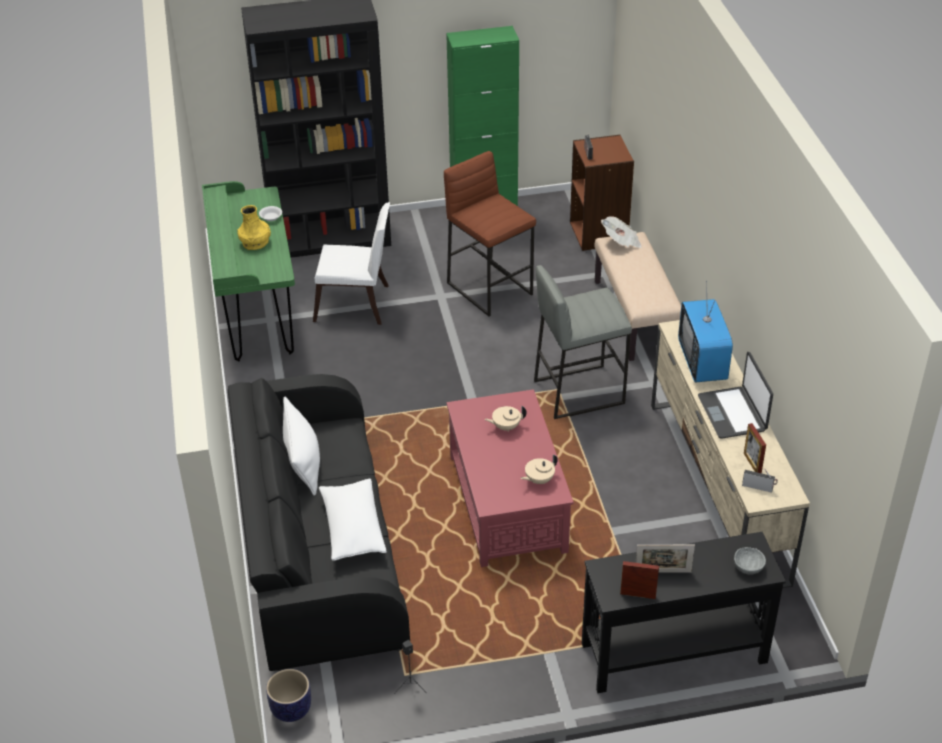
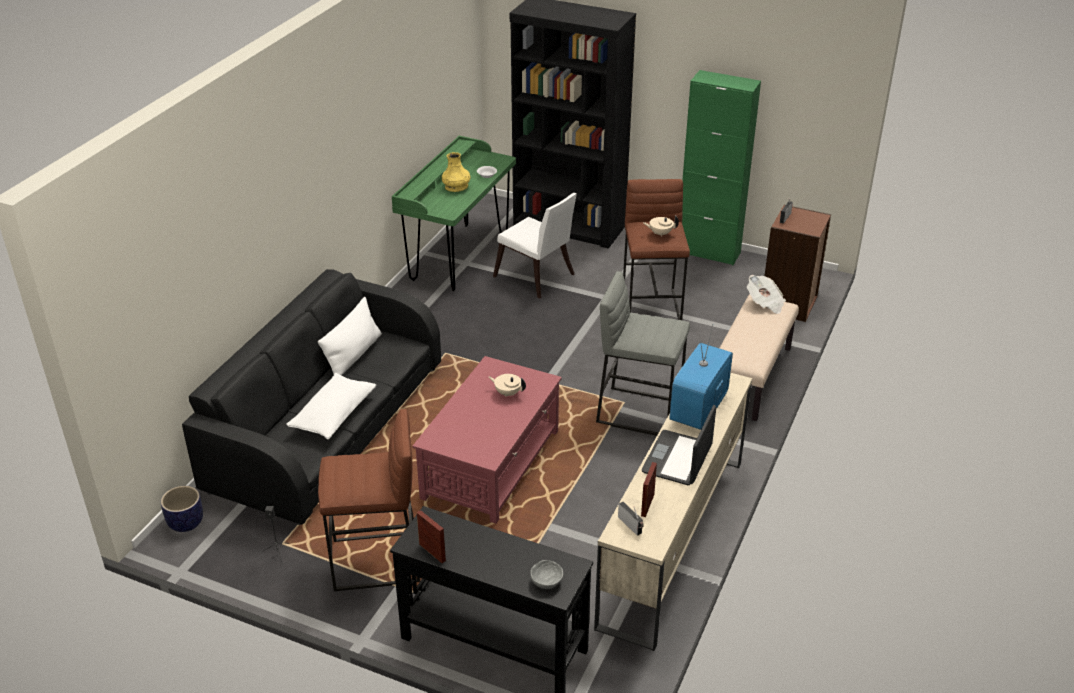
camera: 35 degrees right, 5 degrees down
beige teapot [521,455,558,484] -> beige teapot moved to [643,216,679,237]
picture frame [636,545,695,573] -> none
none -> brown stool [318,409,420,591]

